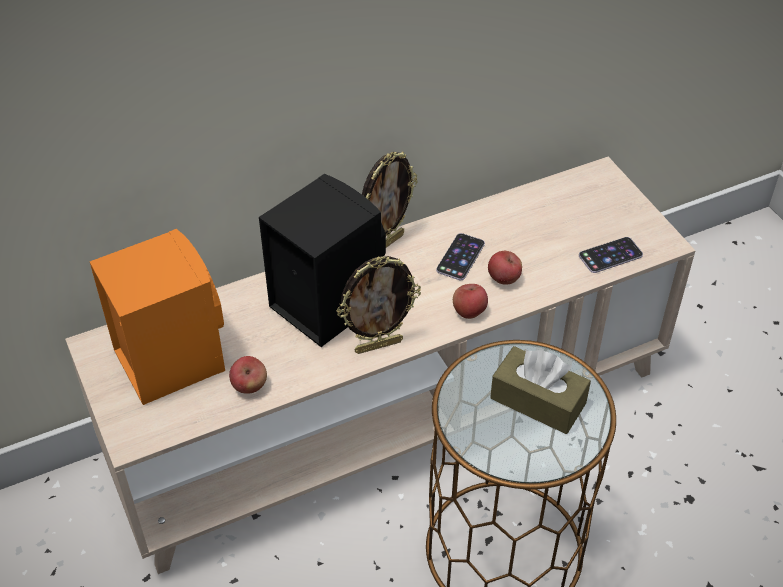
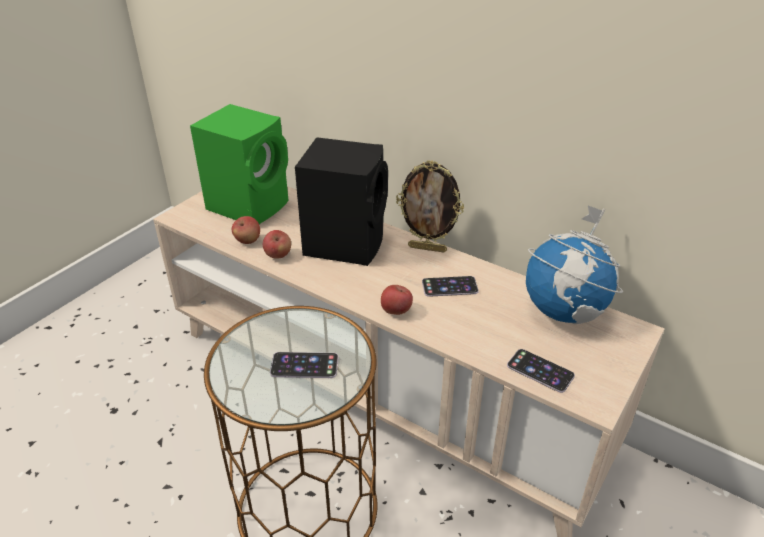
camera: 60 degrees right, 10 degrees down
orange speaker [90,229,225,405] -> green speaker [190,104,289,224]
picture frame [337,256,421,354] -> none
apple [488,251,522,285] -> apple moved to [263,230,291,259]
brown tissue box [490,346,591,434] -> phone [270,352,338,378]
none -> globe [526,206,623,324]

